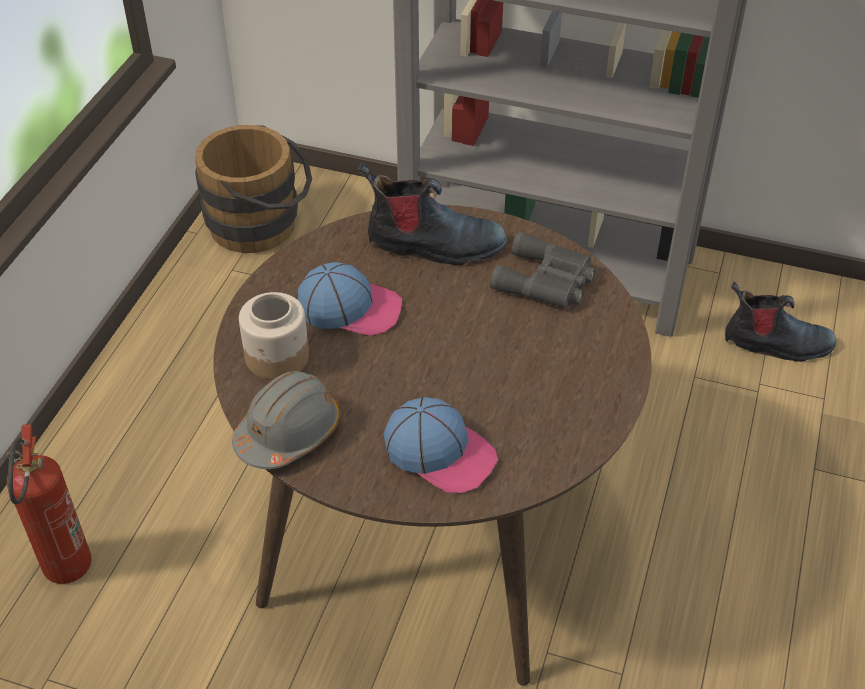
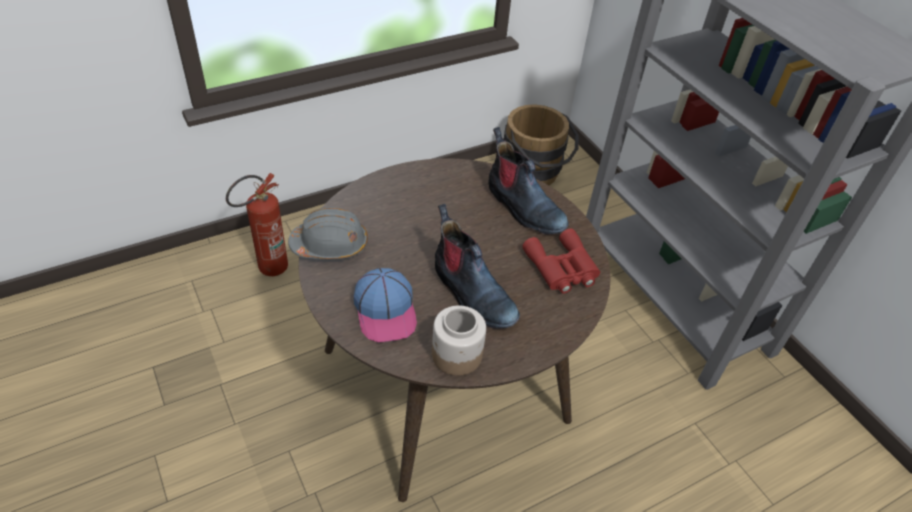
camera: 40 degrees right, 0 degrees up
jar [239,292,309,380] -> jar moved to [432,305,486,376]
cap [298,262,402,336] -> none
grey binoculars [490,232,595,309] -> red binoculars [522,229,600,294]
boot [725,281,836,362] -> boot moved to [435,204,520,329]

